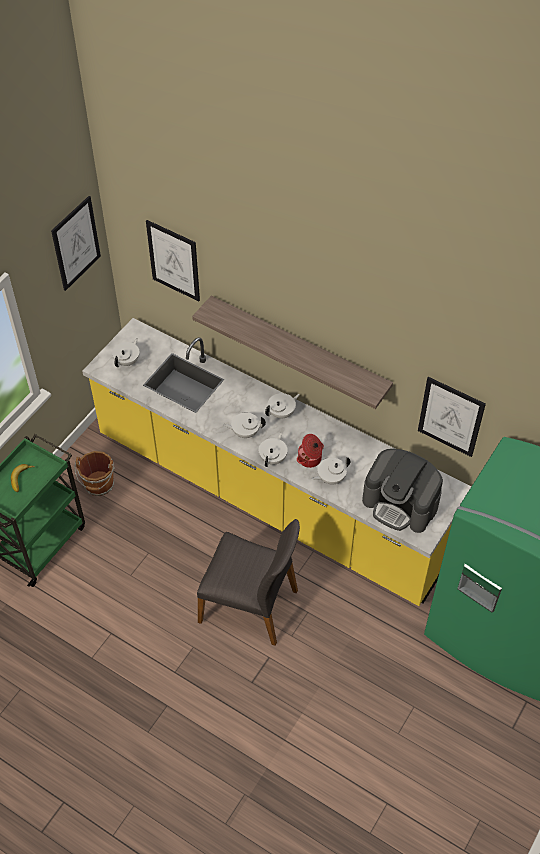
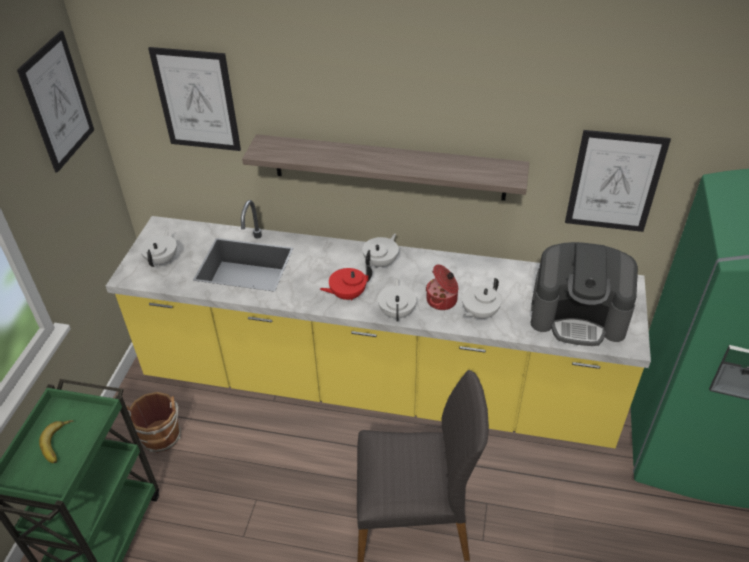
camera: 20 degrees left, 10 degrees down
white teapot [223,413,266,438] -> red teapot [320,264,372,301]

